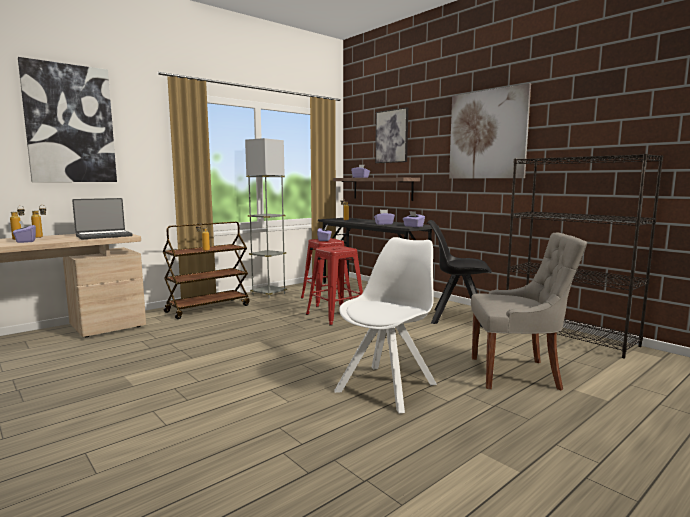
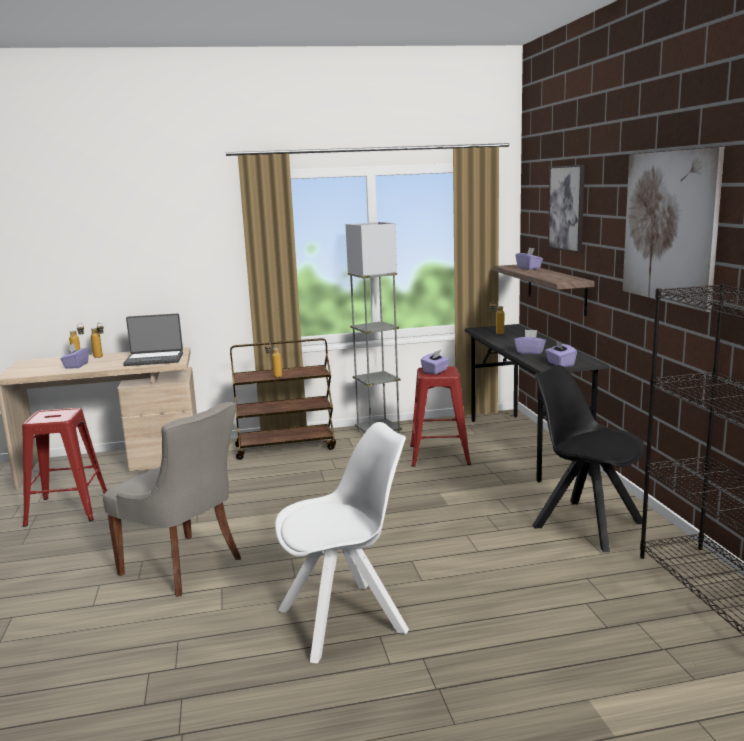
camera: 30 degrees right, 5 degrees up
picture [18,57,117,182] -> none
red stool [306,246,363,325] -> red stool moved to [22,408,107,527]
grey chair [471,233,587,390] -> grey chair moved to [103,402,241,597]

